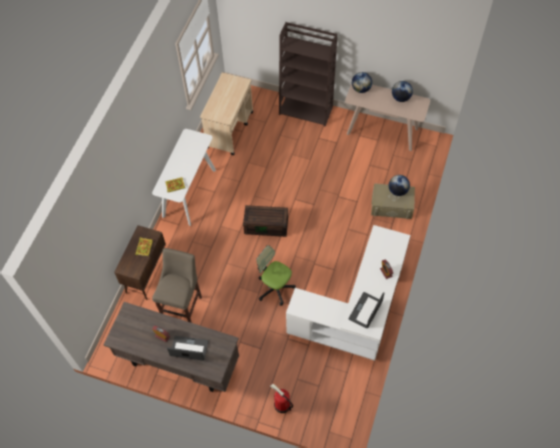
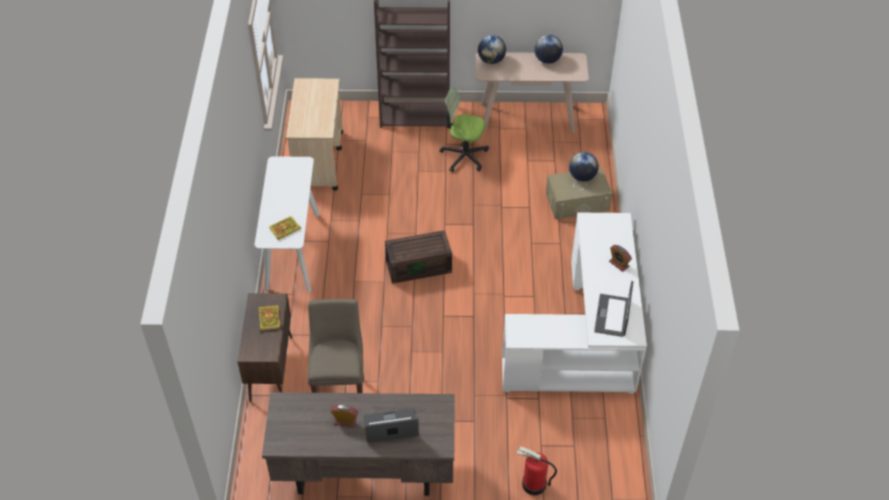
camera: 20 degrees left, 10 degrees down
office chair [256,245,296,306] -> office chair moved to [440,86,489,172]

